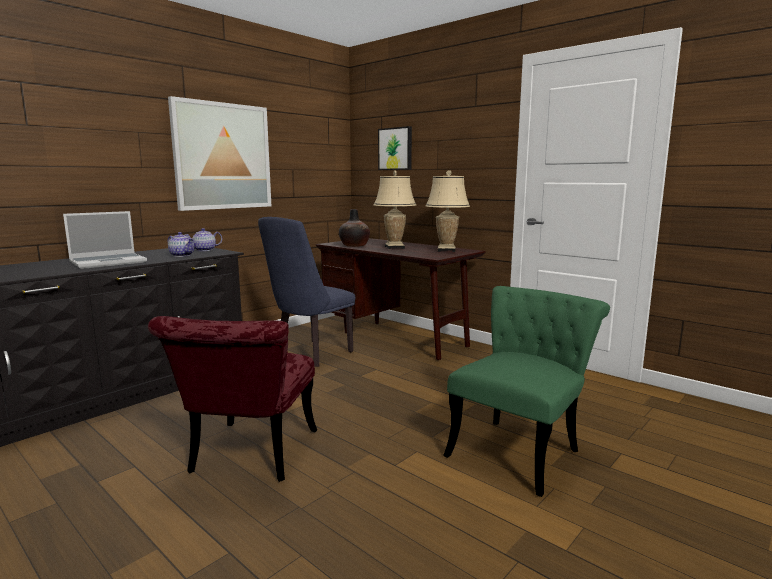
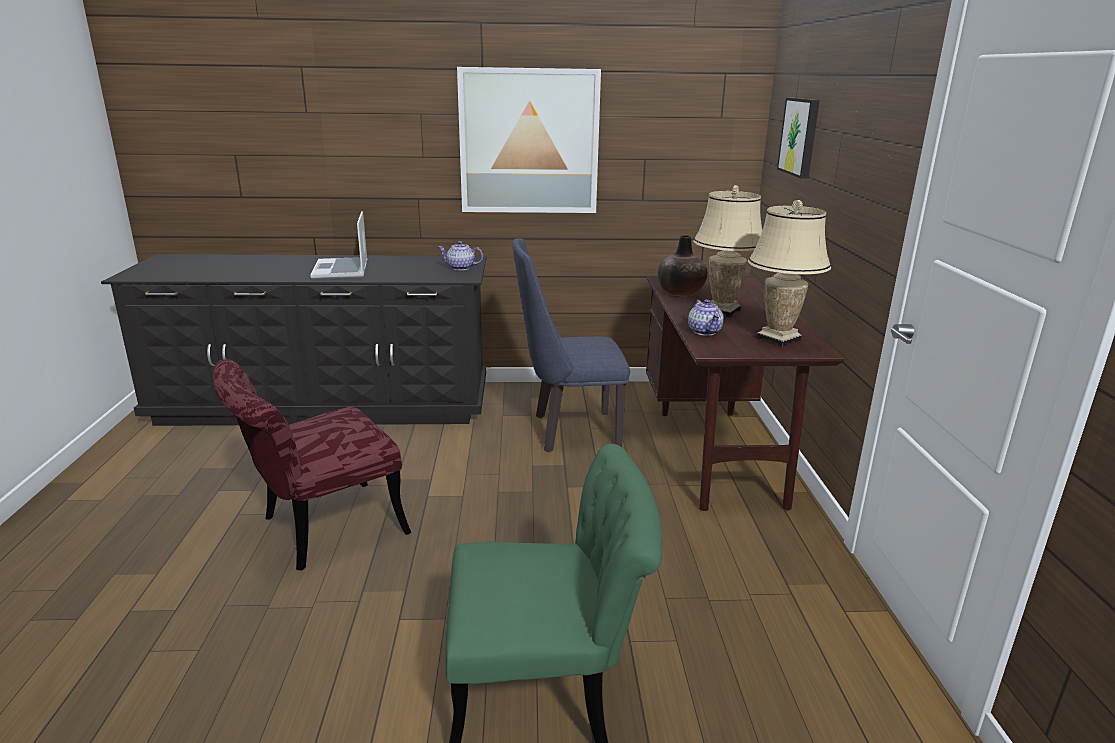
camera: 45 degrees right, 10 degrees up
laptop [63,211,147,269] -> laptop turned 75 degrees clockwise [310,211,367,279]
teapot [168,232,194,257] -> teapot moved to [688,299,724,336]

